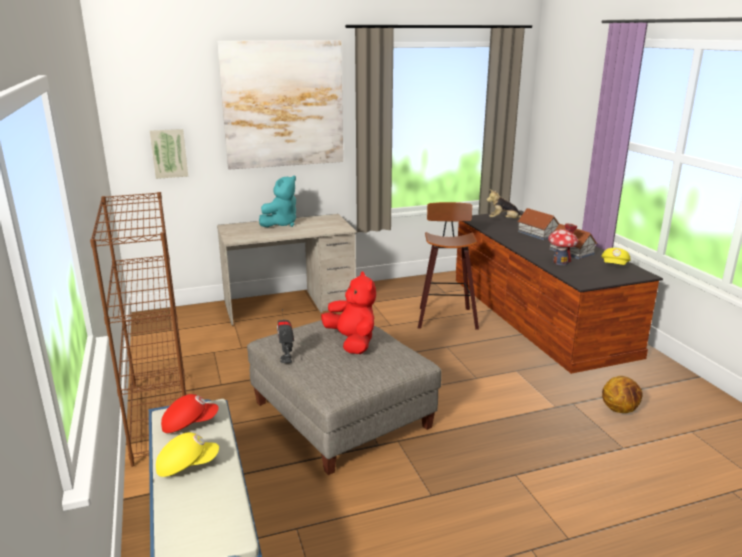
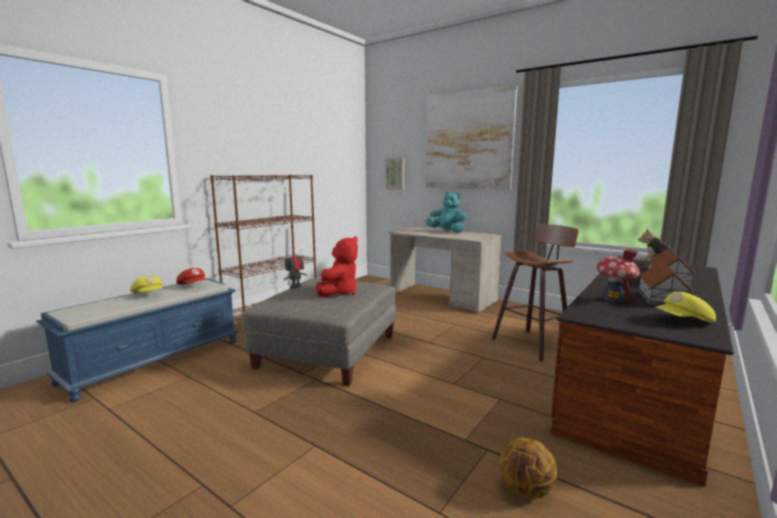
camera: 55 degrees right, 10 degrees down
turquoise plush toy [259,176,296,227] -> turquoise plush toy turned 150 degrees counterclockwise [426,192,467,233]

